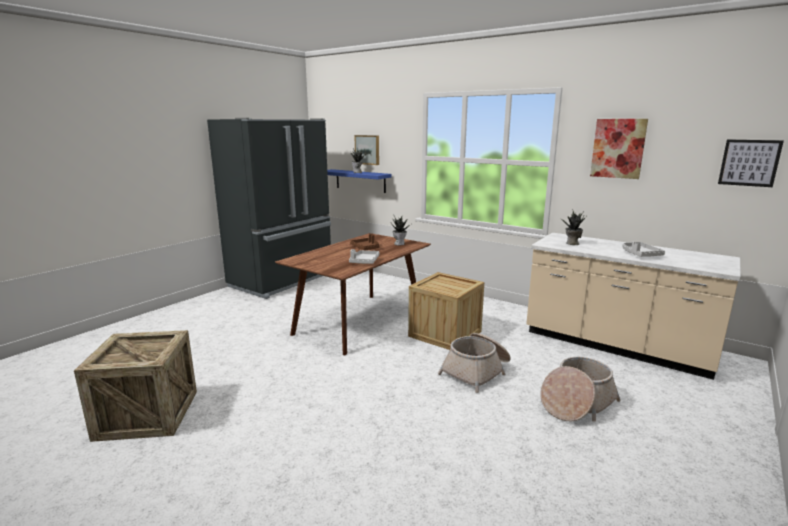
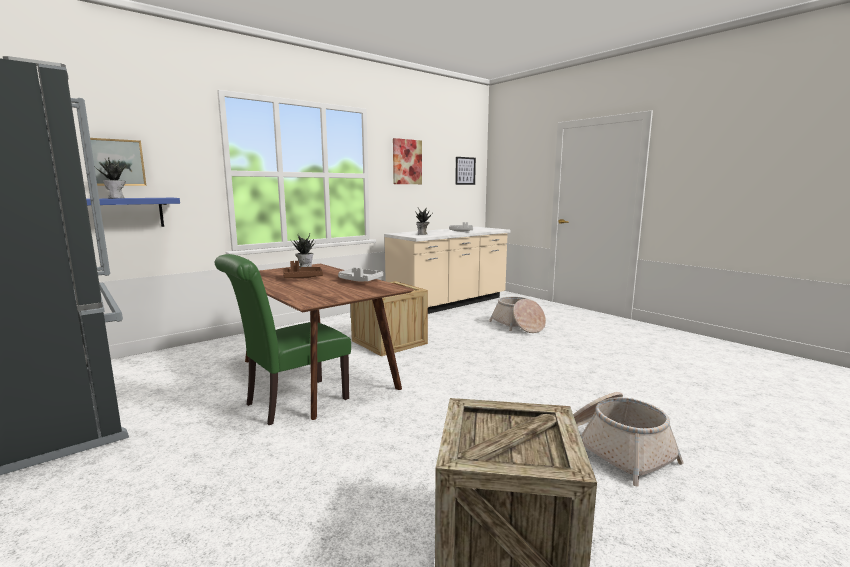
camera: 75 degrees left, 5 degrees down
basket [438,333,511,393] -> basket moved to [573,392,684,487]
none -> green chair [215,254,351,425]

